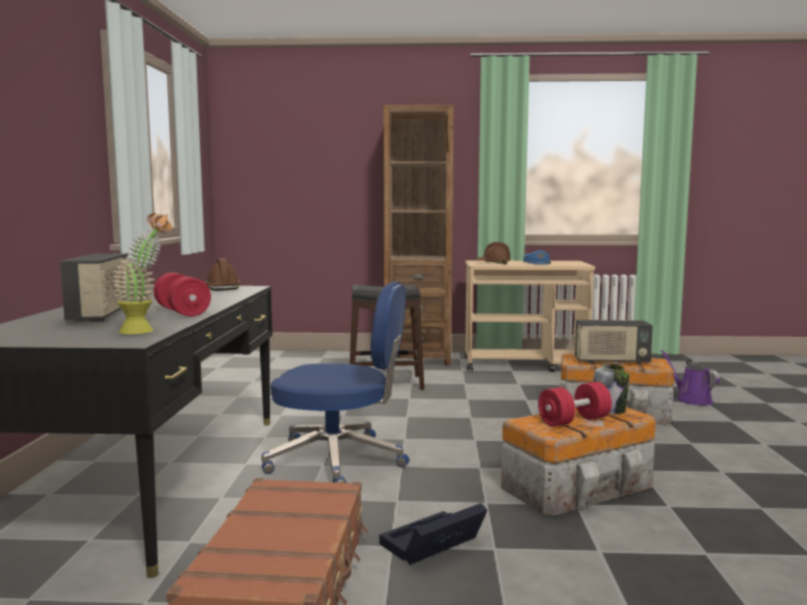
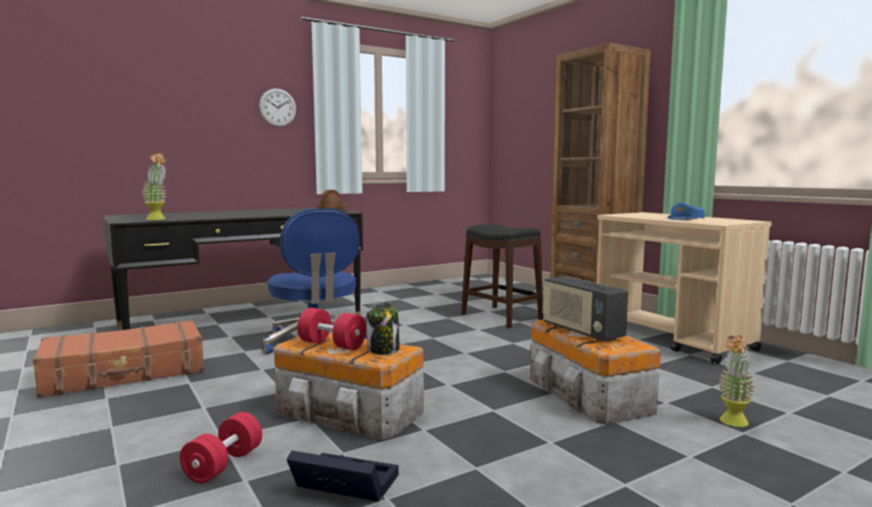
camera: 55 degrees right, 0 degrees up
radio [60,253,128,321] -> none
red dumbbell [153,273,211,317] -> red dumbbell moved to [180,412,262,483]
black storage box [379,503,488,565] -> black storage box moved to [286,451,399,502]
brown hard hat [474,242,511,265] -> none
purple watering can [660,349,720,405] -> potted plant [718,335,755,427]
none -> wall clock [259,88,296,127]

